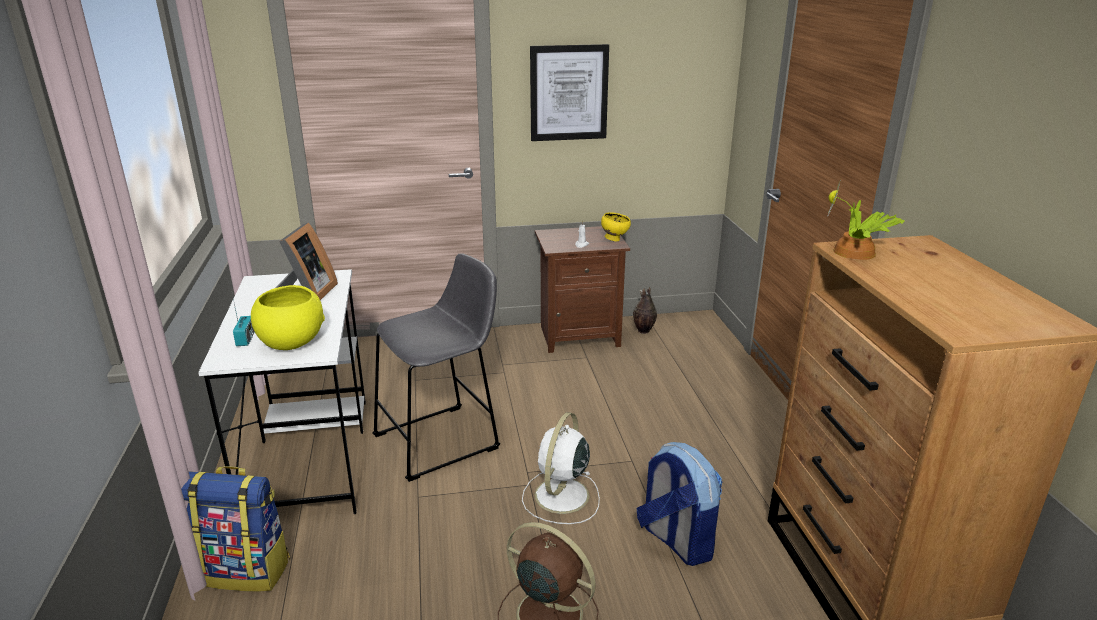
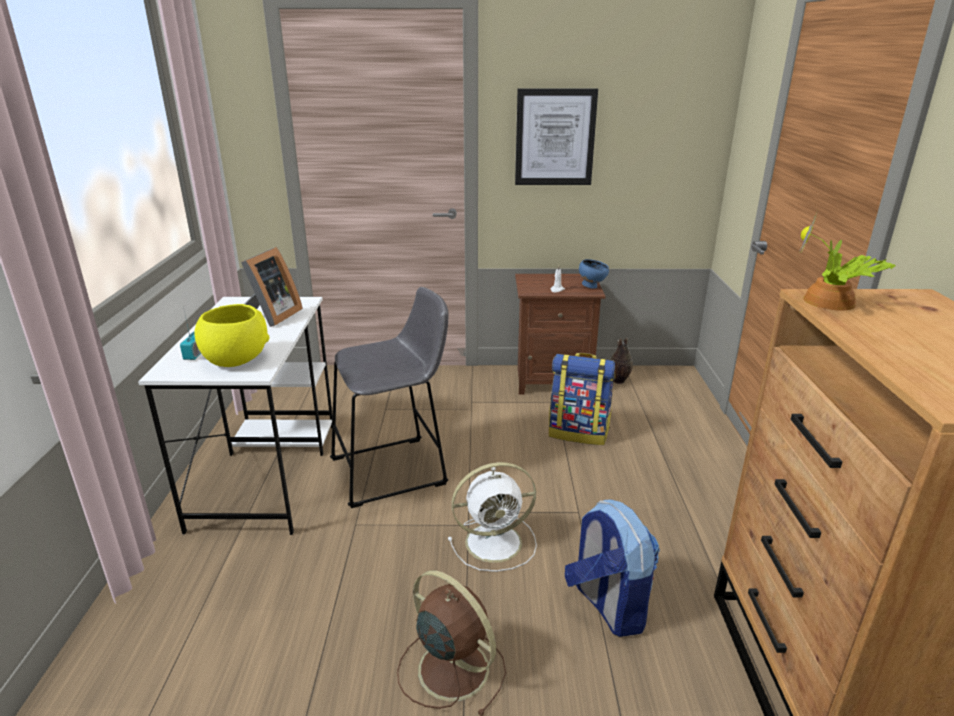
camera: 10 degrees right, 0 degrees up
backpack [181,466,290,591] -> backpack moved to [549,353,615,445]
white fan [522,412,600,524] -> white fan turned 135 degrees counterclockwise [448,462,537,572]
yellow bowl [601,212,631,241] -> blue bowl [579,259,609,289]

